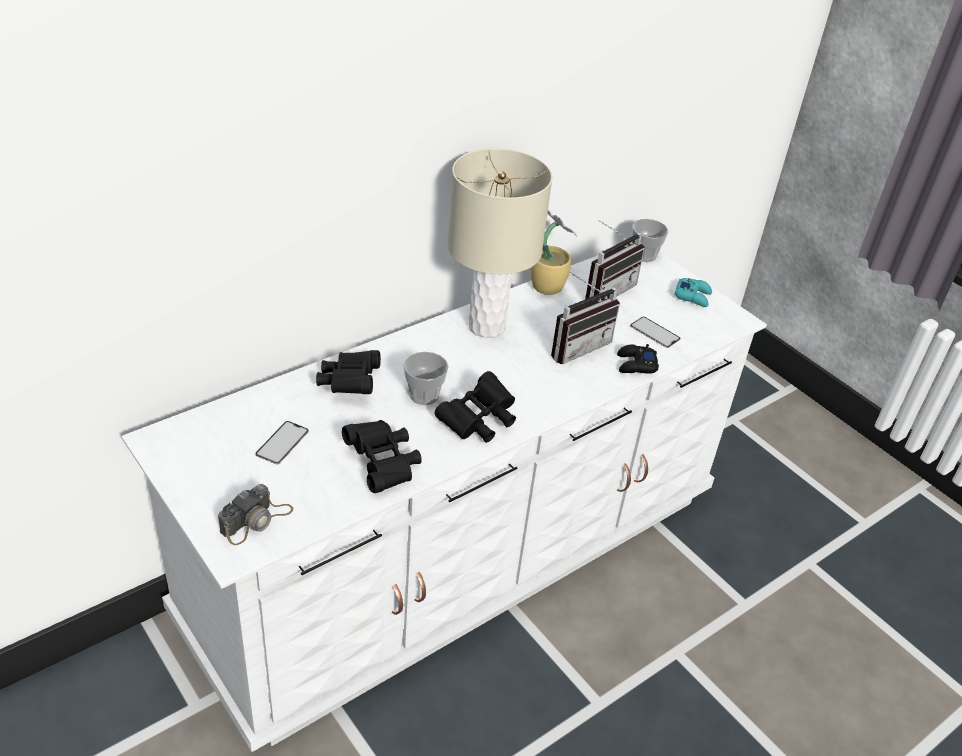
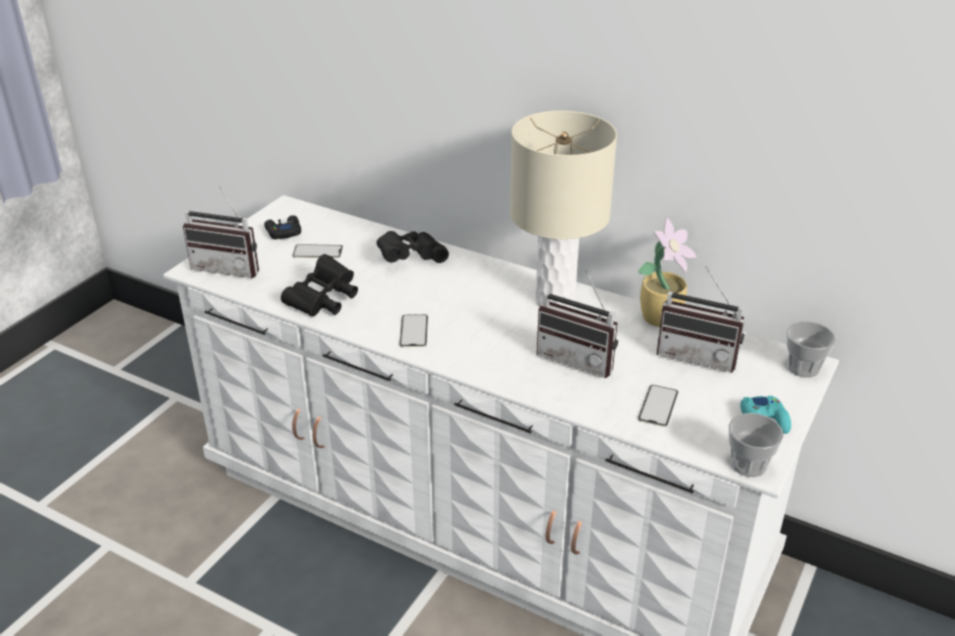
camera: 70 degrees right, 5 degrees down
camera [218,484,293,545] -> radio [183,186,259,278]
cup [403,352,449,405] -> cup moved to [729,413,784,477]
black binoculars [435,371,516,443] -> phone [400,315,428,347]
black game controller [617,344,659,374] -> black game controller moved to [264,215,301,239]

